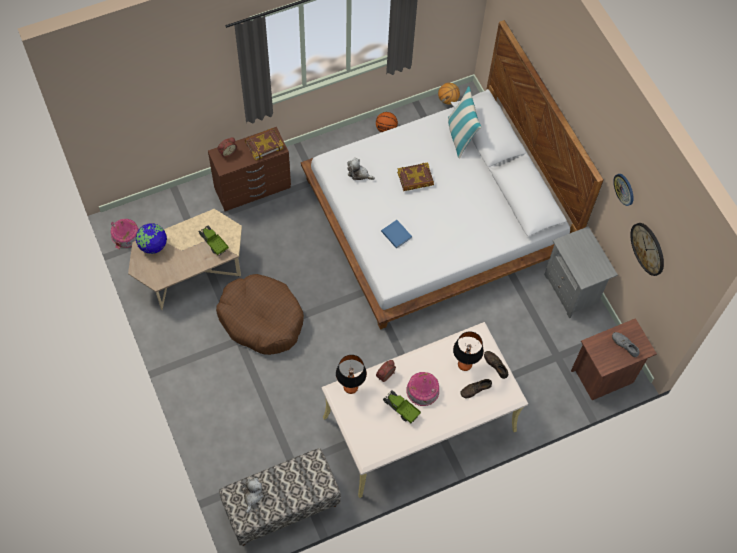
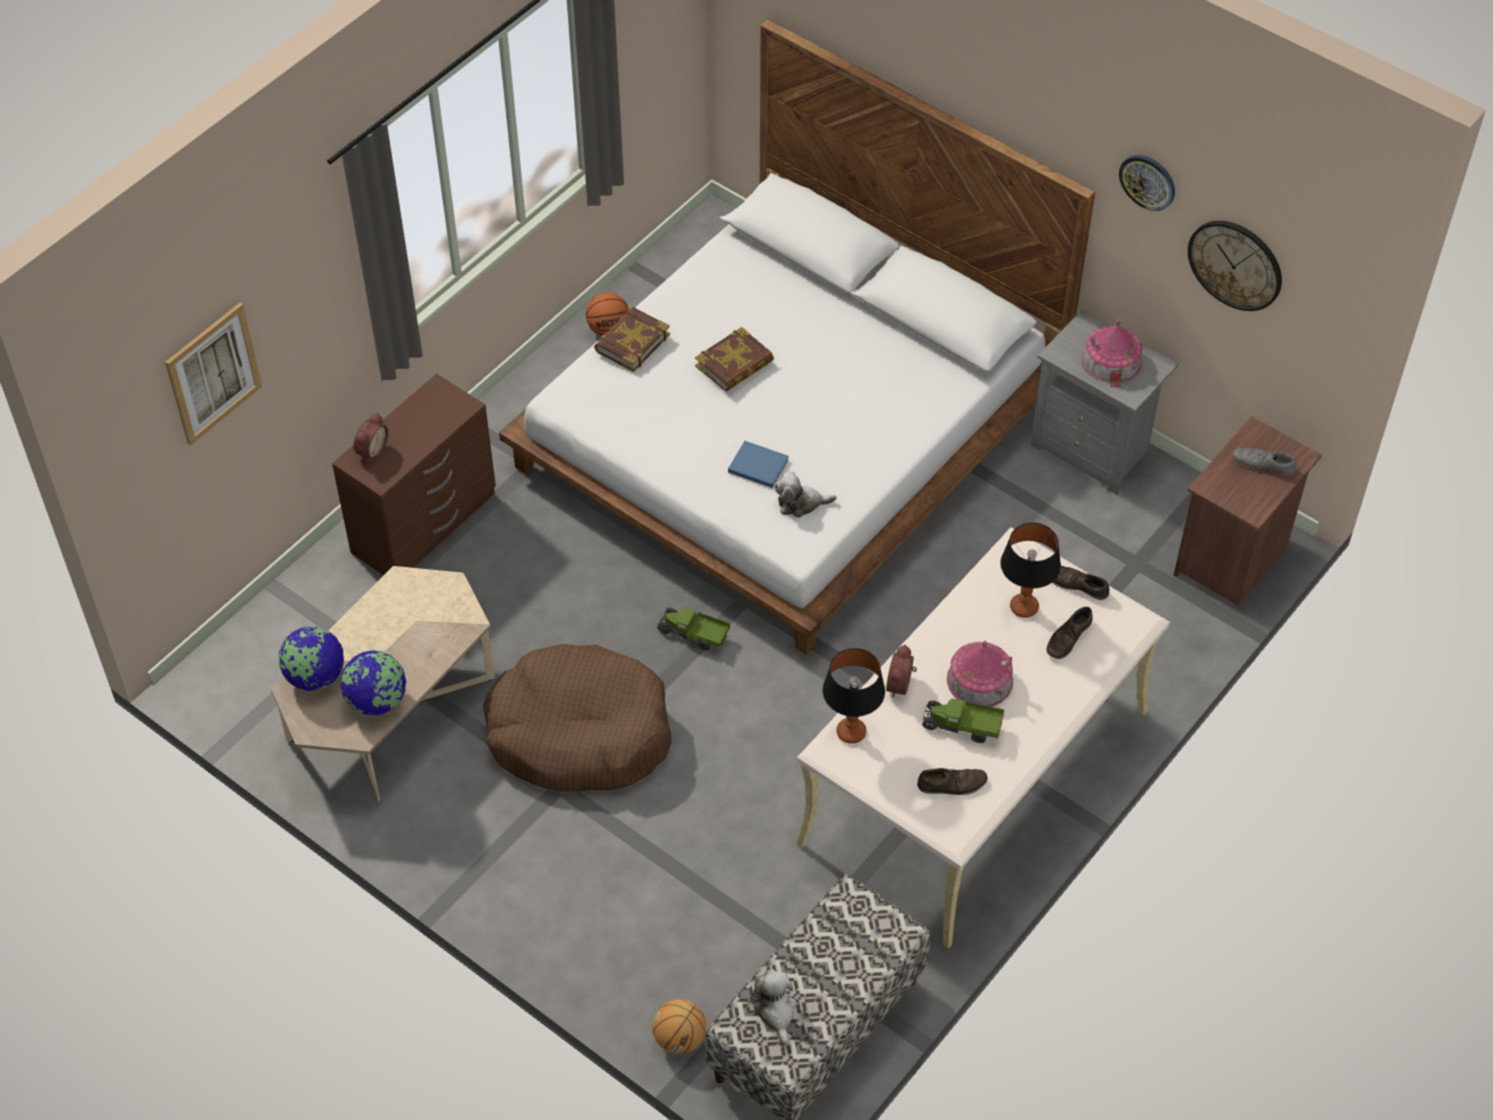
camera: 25 degrees left, 10 degrees down
toy house [110,219,139,249] -> toy house moved to [1082,320,1142,387]
toy truck [199,226,229,255] -> toy truck moved to [657,608,730,651]
book [245,128,284,161] -> book moved to [594,307,670,372]
plush toy [347,158,375,180] -> plush toy moved to [775,472,836,518]
basketball [438,83,460,105] -> basketball moved to [652,999,707,1054]
pillow [448,86,481,159] -> none
none -> picture [165,303,262,445]
none -> globe [340,650,406,715]
none -> brown shoe [917,768,987,795]

